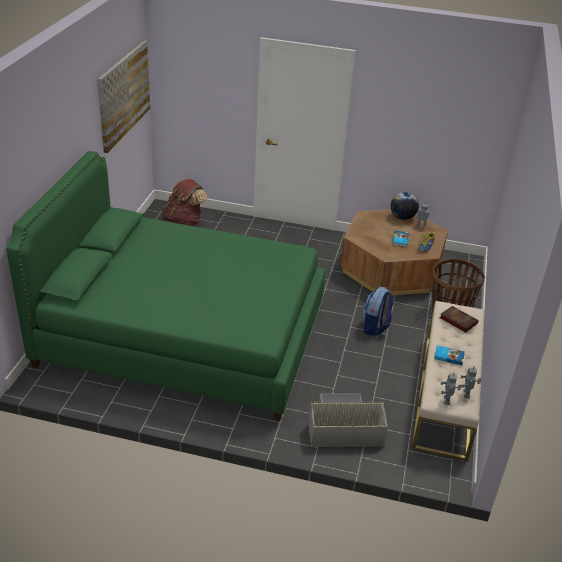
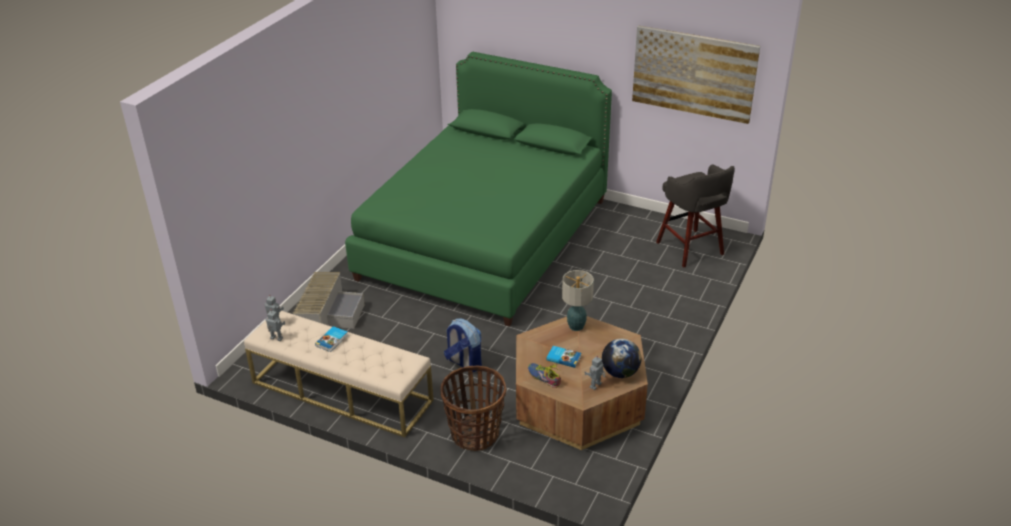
camera: 105 degrees right, 0 degrees up
brown backpack [162,179,207,226] -> grey stool [656,164,735,268]
book [440,306,478,333] -> none
none -> table lamp [562,270,594,331]

